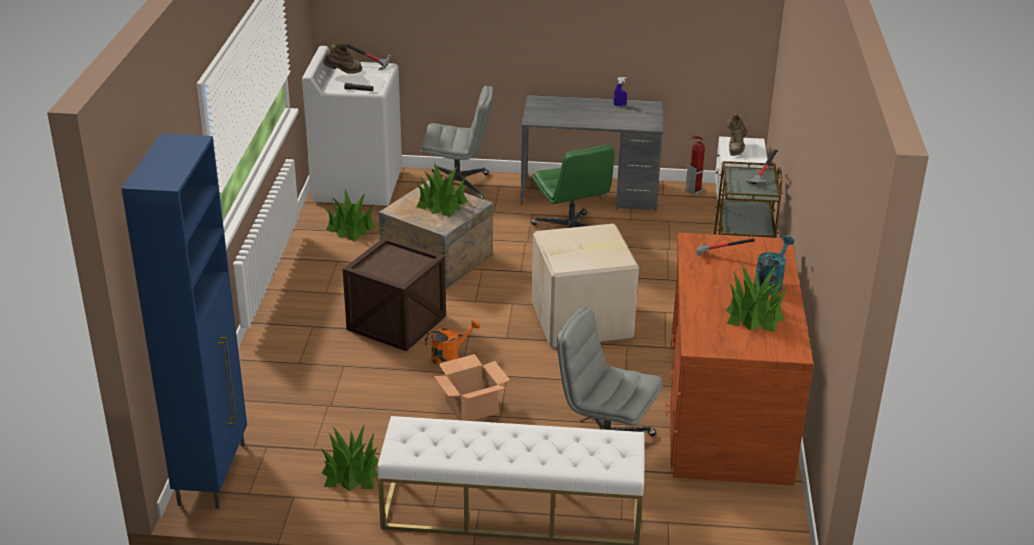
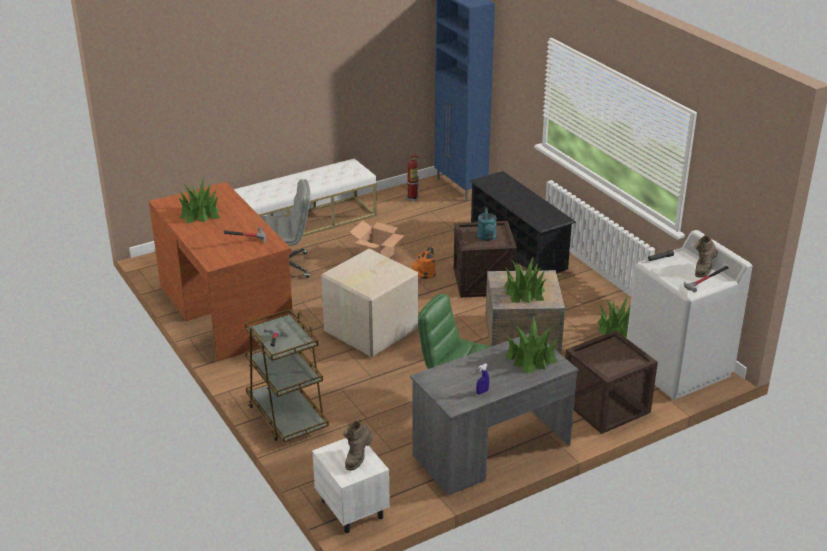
camera: 145 degrees right, 0 degrees up
potted plant [320,426,378,491] -> potted plant moved to [505,316,559,374]
grey office chair [421,86,493,199] -> crate [565,330,658,434]
fire extinguisher [685,135,705,195] -> fire extinguisher moved to [406,155,419,201]
brown boot [726,114,747,156] -> brown boot turned 135 degrees counterclockwise [343,420,374,471]
turquoise watering can [754,235,795,294] -> turquoise watering can moved to [477,208,497,241]
none -> black shoe rack [470,171,576,273]

